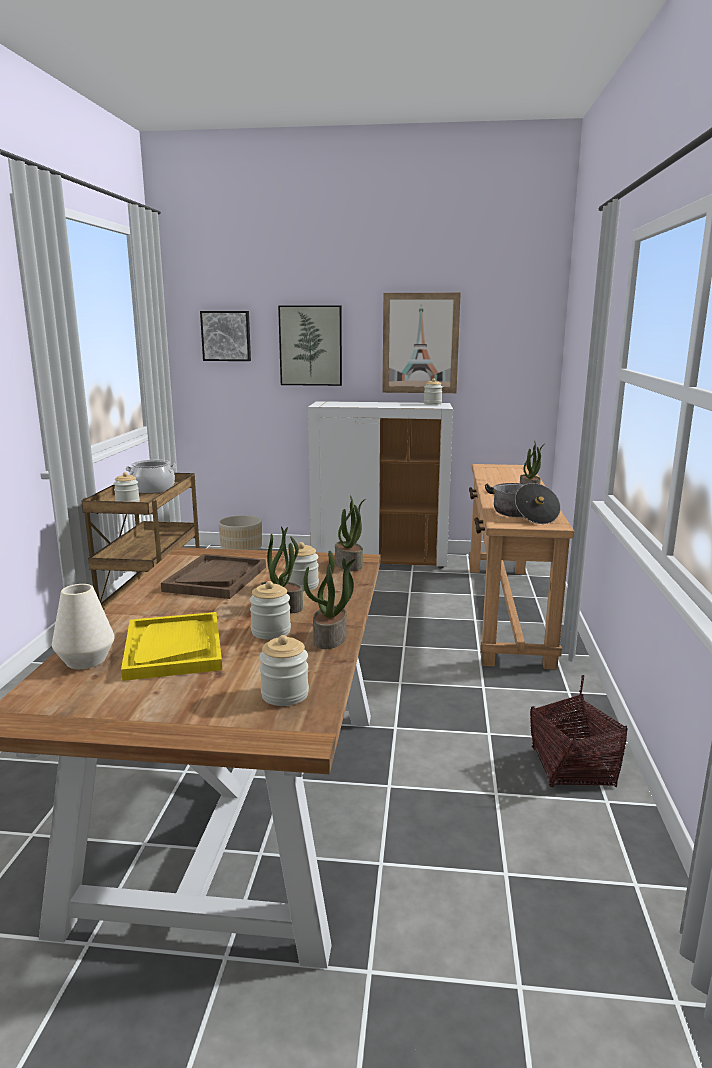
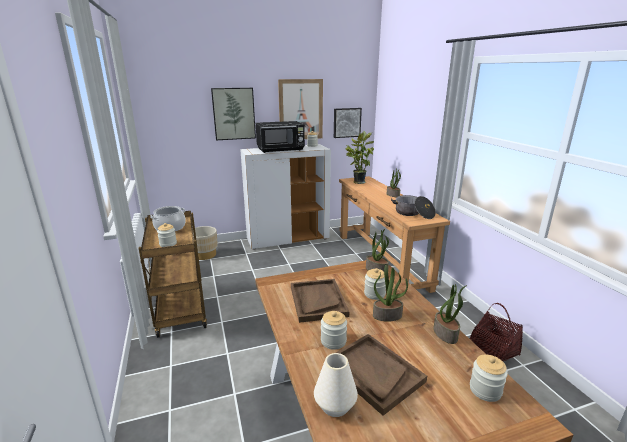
camera: 25 degrees left, 5 degrees up
yellow tray [121,612,222,681] -> brown tray [325,334,427,416]
picture [200,311,251,361] -> picture moved to [334,108,362,138]
jar [250,581,291,639] -> jar moved to [321,311,347,350]
none -> black microwave [256,121,305,153]
none -> potted plant [345,131,374,184]

